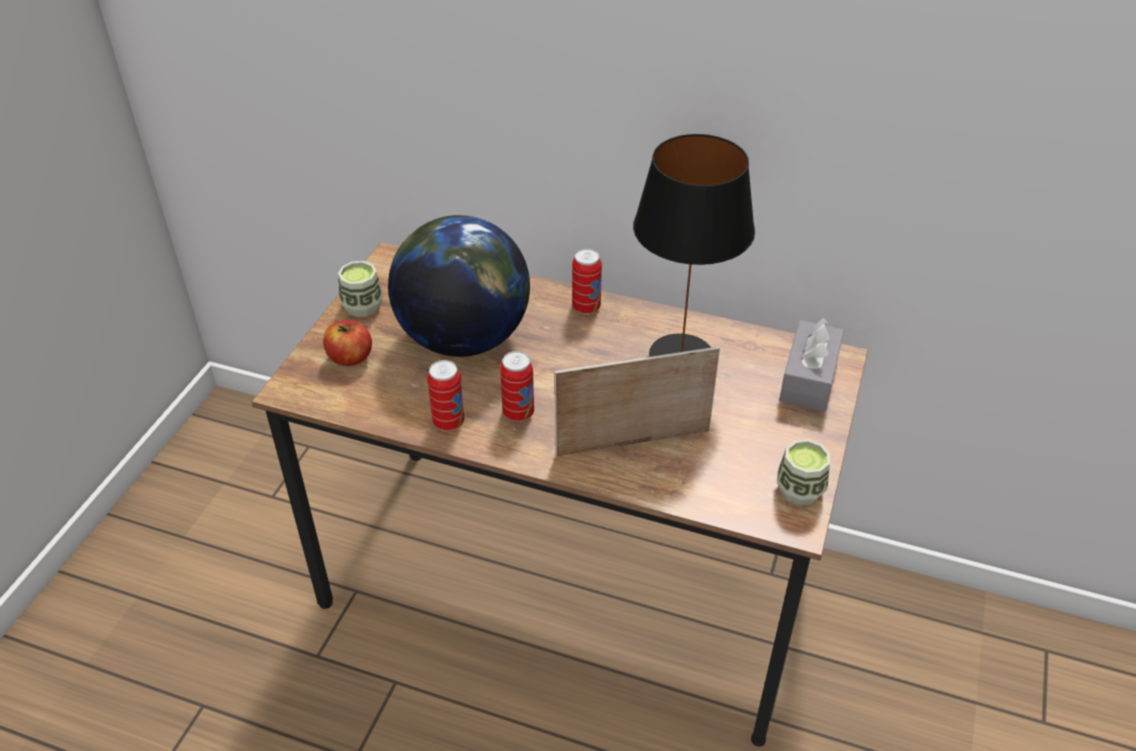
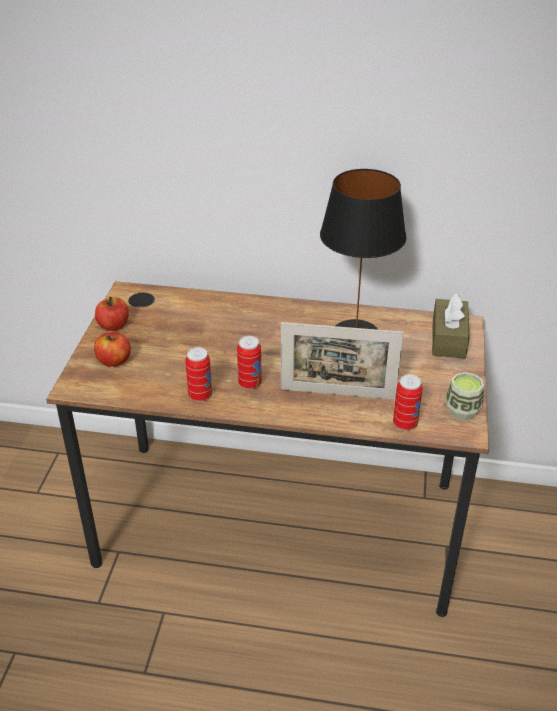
camera: 10 degrees left, 5 degrees down
cup [338,261,383,317] -> apple [95,297,129,331]
globe [388,215,530,357] -> none
picture frame [555,346,720,457] -> picture frame turned 150 degrees counterclockwise [281,322,404,399]
can [572,248,602,315] -> can moved to [393,374,423,431]
grey tissue box [779,318,844,412] -> brown tissue box [432,293,470,358]

